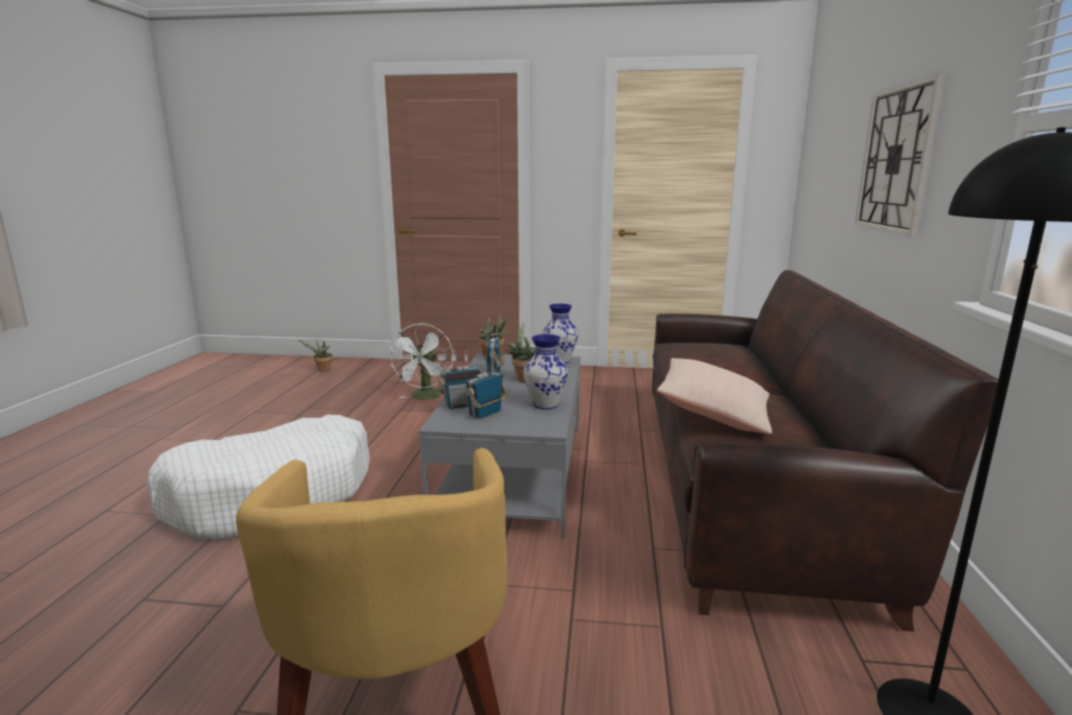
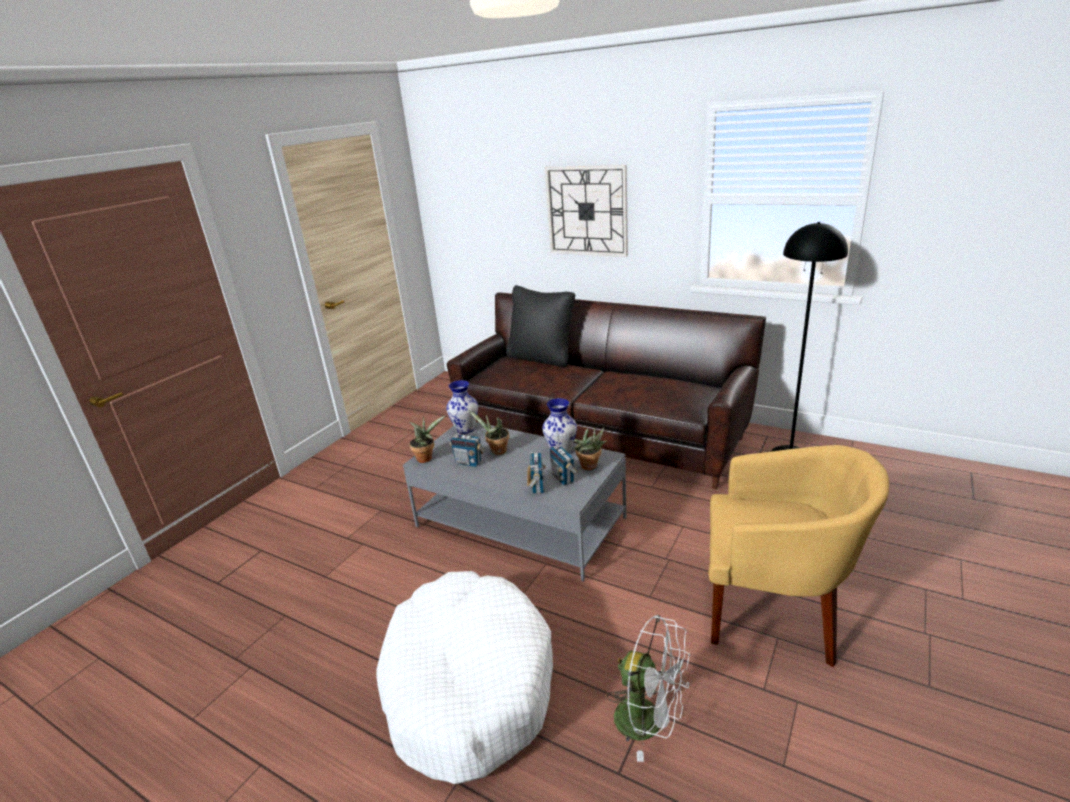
camera: 65 degrees left, 10 degrees up
potted plant [299,339,333,372] -> potted plant moved to [574,427,607,470]
white fan [388,324,454,400] -> white fan moved to [607,615,690,762]
beige pillow [657,358,772,434] -> none
none -> black pillow [506,285,575,367]

